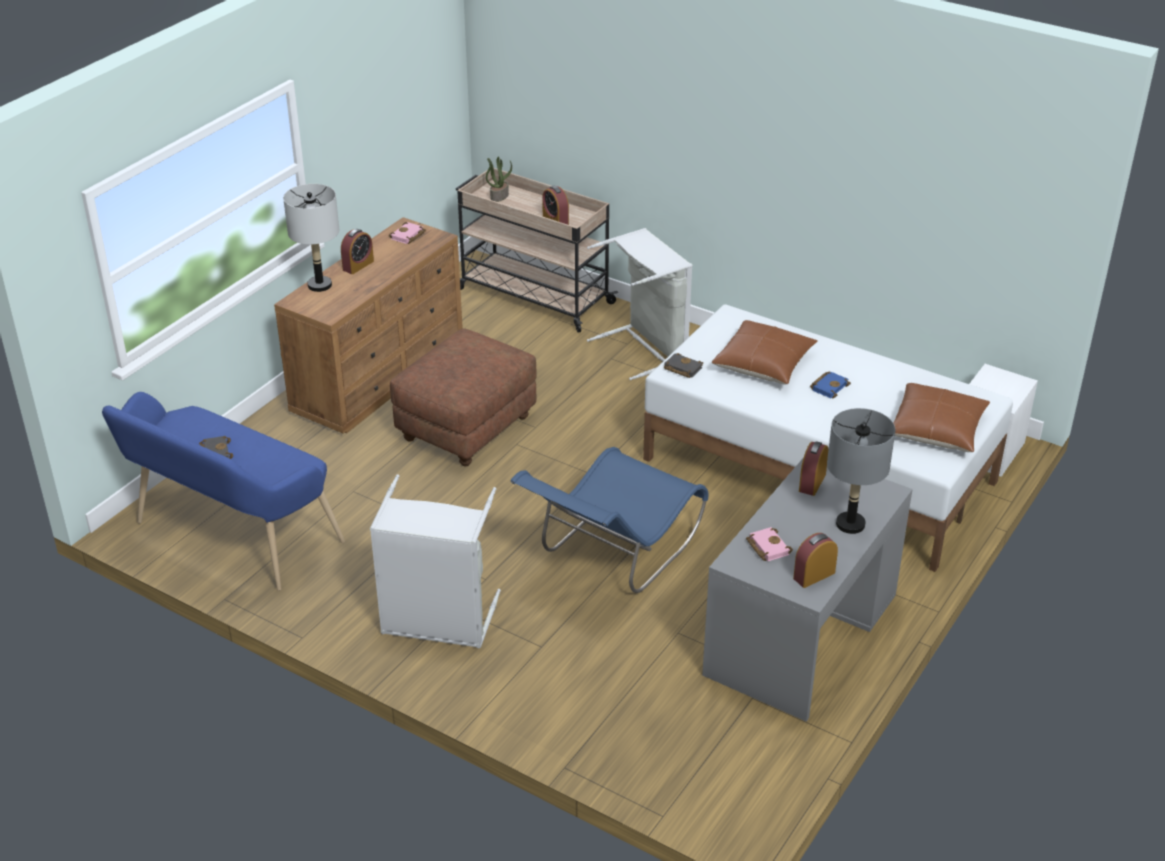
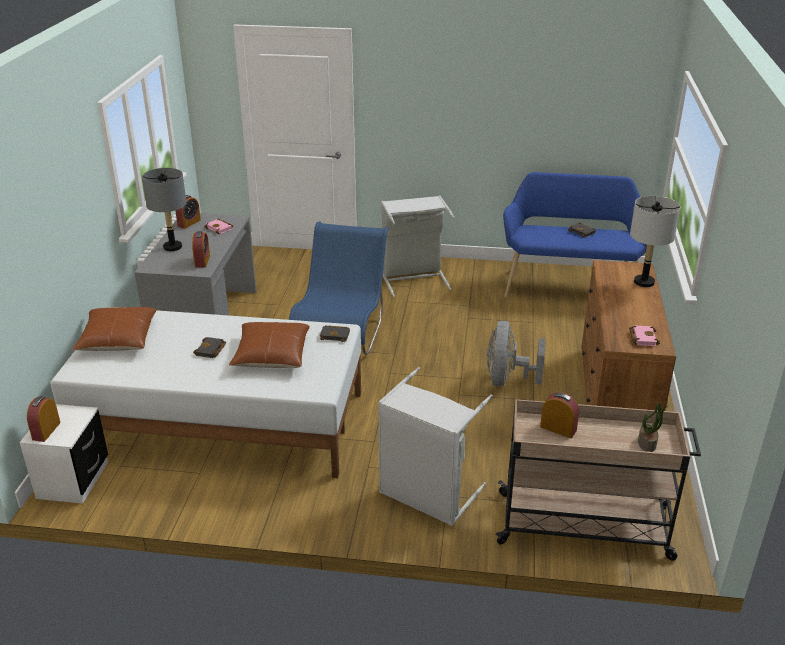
camera: 155 degrees right, 5 degrees down
alarm clock [341,229,374,274] -> alarm clock moved to [27,396,61,442]
brown ottoman [390,328,536,466] -> grey fan [487,321,545,387]
blue book [810,372,851,398] -> black book [193,337,226,358]

